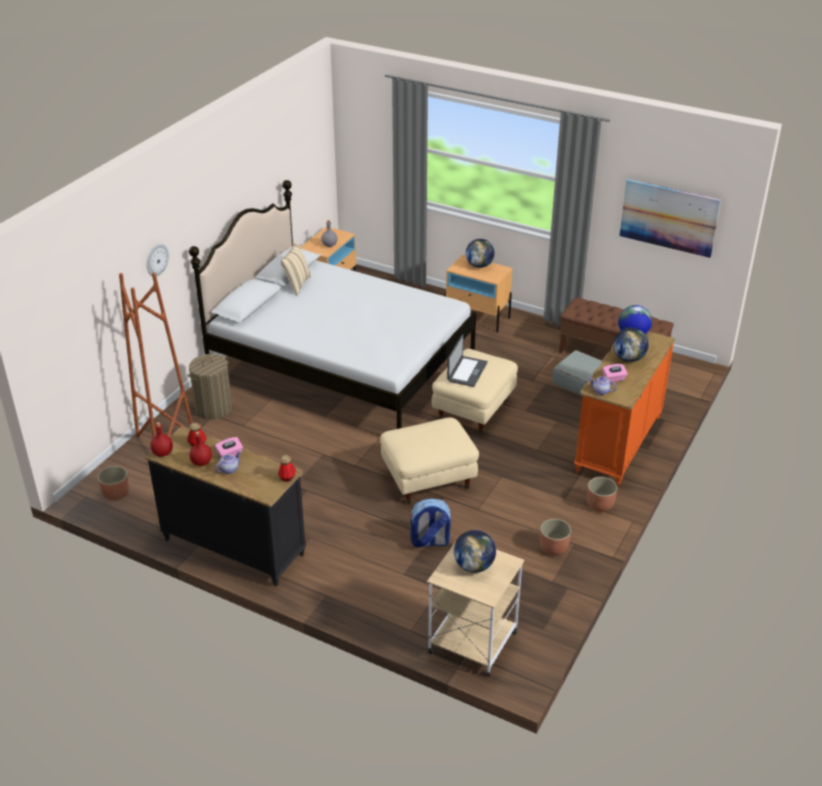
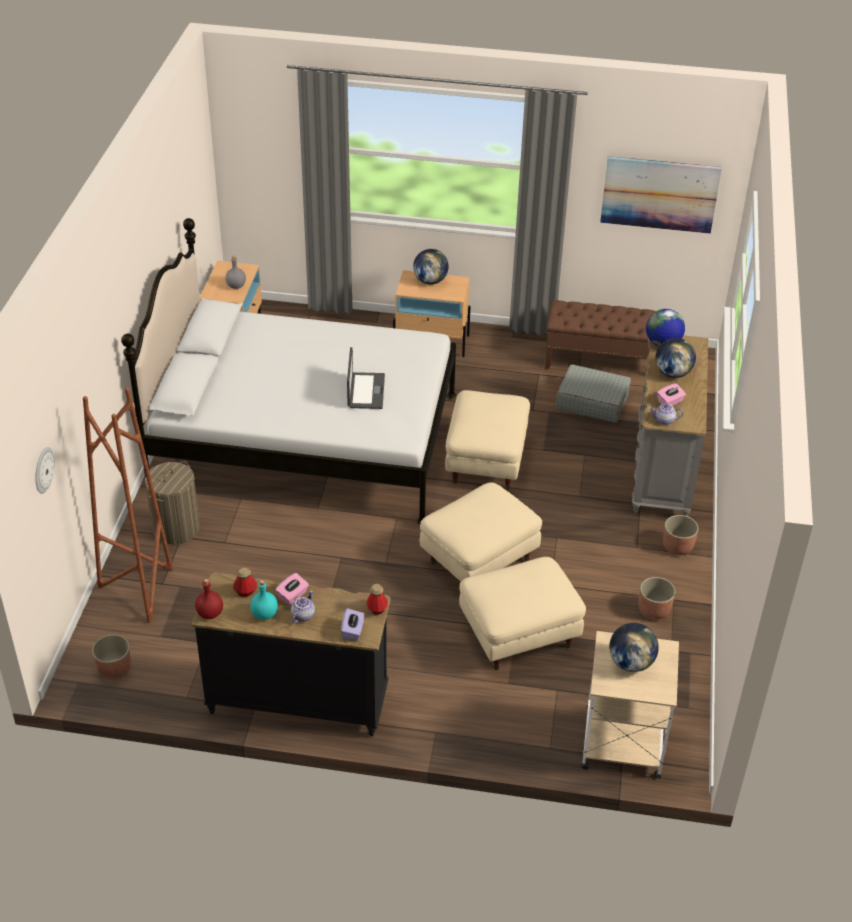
camera: 20 degrees left, 5 degrees up
wall clock [147,244,169,277] -> wall clock moved to [35,447,55,494]
red bottle [189,432,212,466] -> turquoise bottle [250,580,278,620]
beige pillow [281,241,311,296] -> none
backpack [410,498,451,548] -> beige ottoman [459,557,586,670]
laptop [447,334,488,387] -> laptop moved to [347,347,385,409]
orange dresser [574,331,675,486] -> grey dresser [632,336,708,516]
none -> purple tissue box [341,608,364,641]

